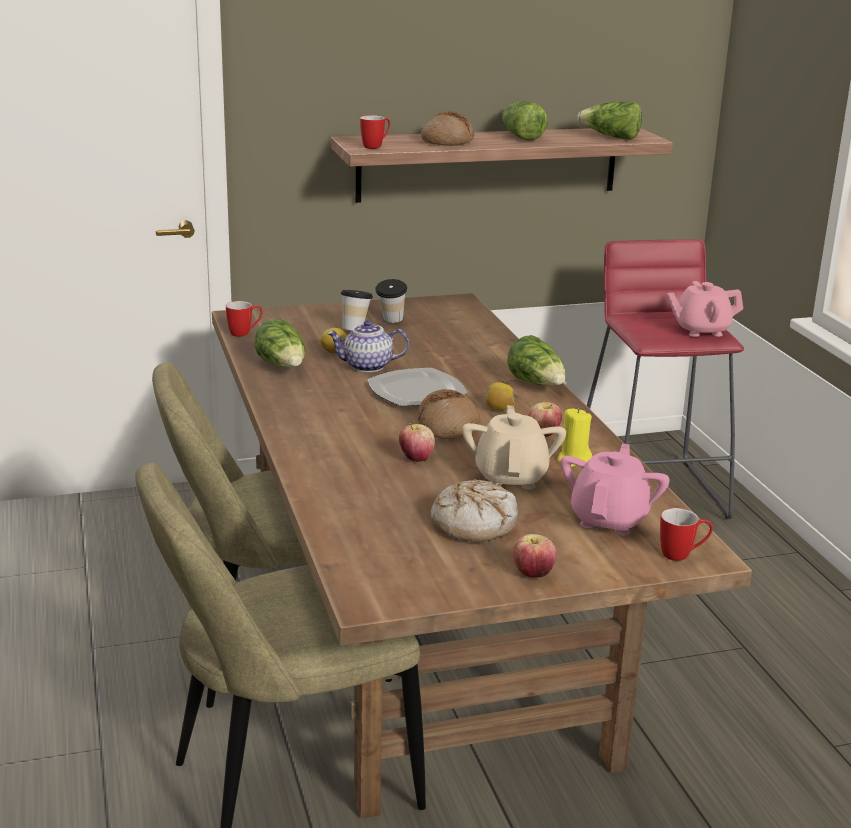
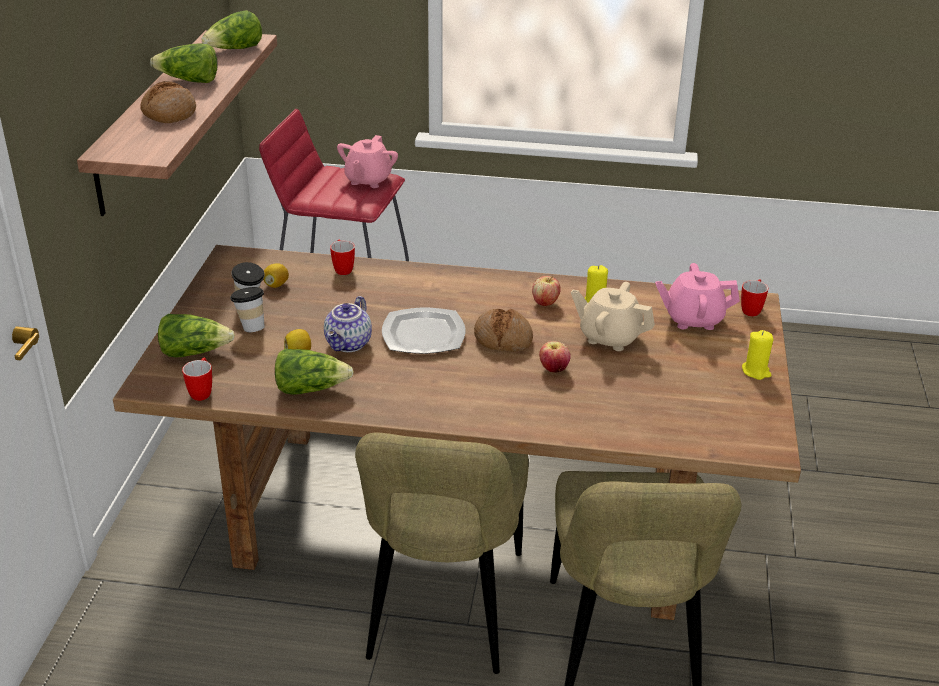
camera: 65 degrees left, 10 degrees up
mug [360,115,391,149] -> mug moved to [330,239,355,275]
bread [431,479,518,542] -> none
lemon [486,382,515,410] -> lemon moved to [263,263,289,288]
lettuce [507,335,565,385] -> lettuce moved to [158,314,235,358]
apple [513,534,556,578] -> yellow candle [742,330,774,380]
pink teapot [560,444,670,535] -> pink teapot turned 45 degrees counterclockwise [655,263,740,330]

